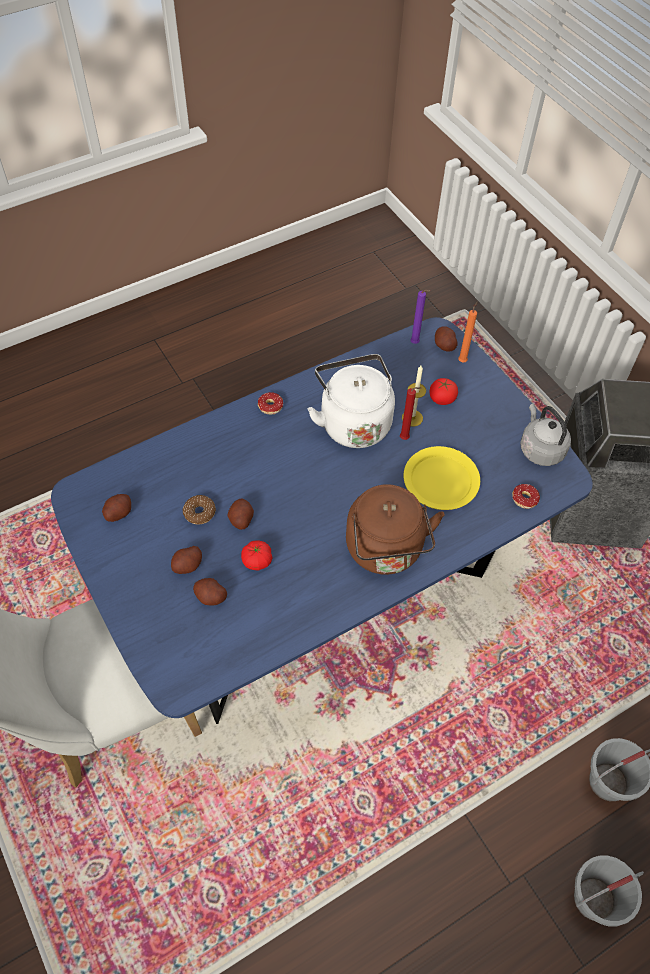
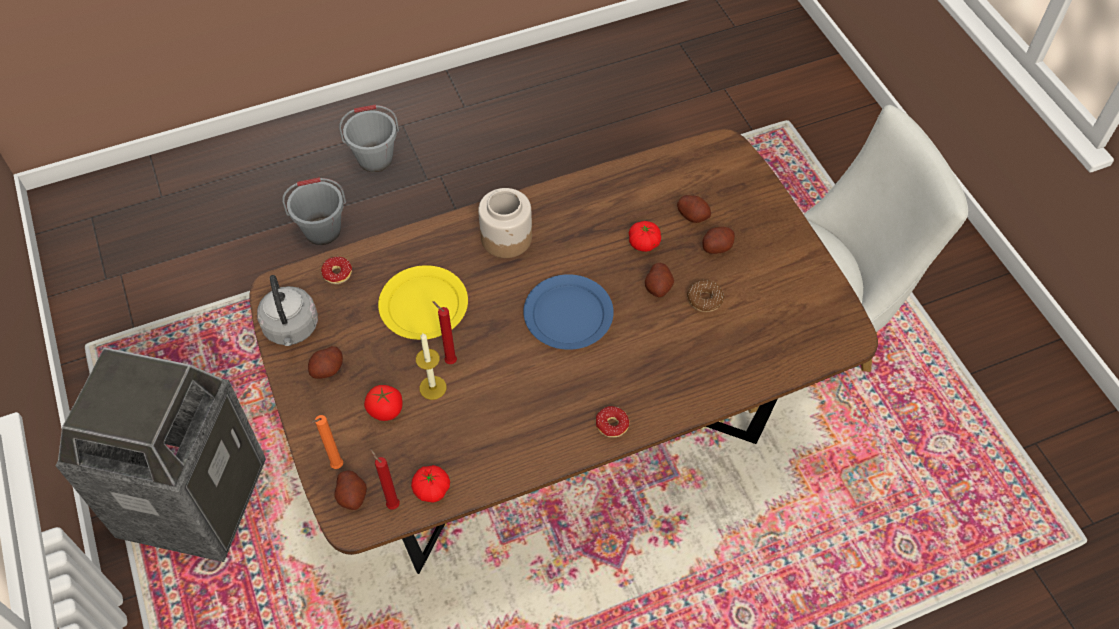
camera: 170 degrees left, 0 degrees up
blue dining table [51,317,593,724] -> brown dining table [250,129,878,574]
potato [102,494,131,522] -> potato moved to [308,346,343,379]
white kettle [307,354,395,448] -> none
brown kettle [346,484,445,575] -> jar [478,188,532,258]
purple candle [410,290,430,344] -> red candle [370,449,400,510]
none -> tomato [411,465,450,503]
none -> blue plate [523,274,614,350]

